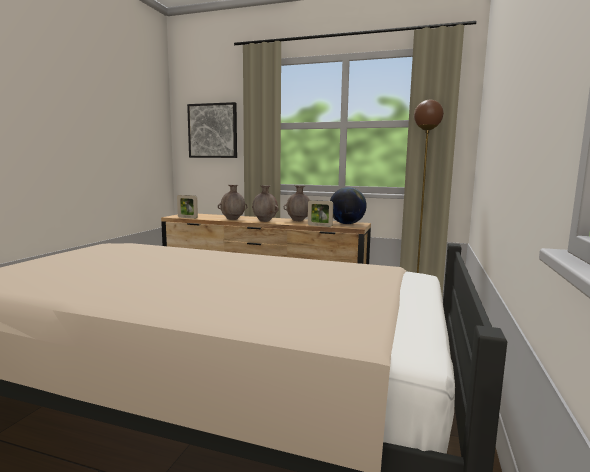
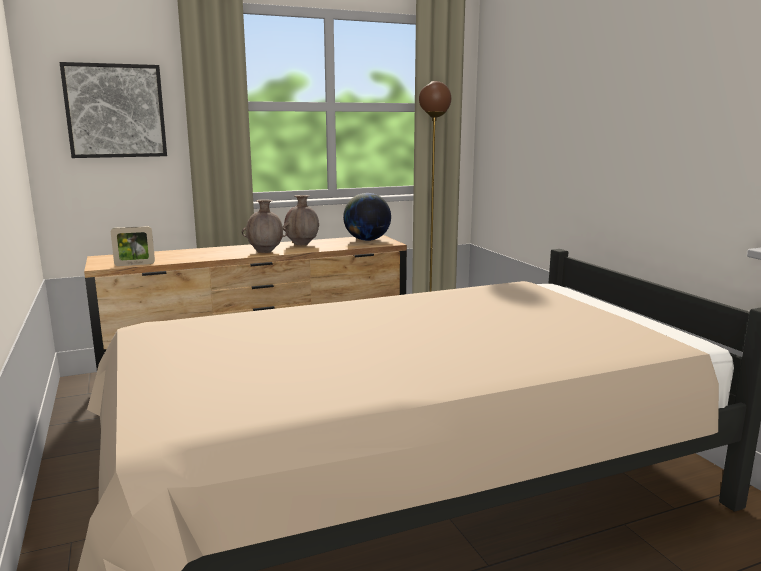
camera: 40 degrees left, 5 degrees up
brown vase [218,185,248,220] -> none
picture frame [308,200,333,227] -> none

